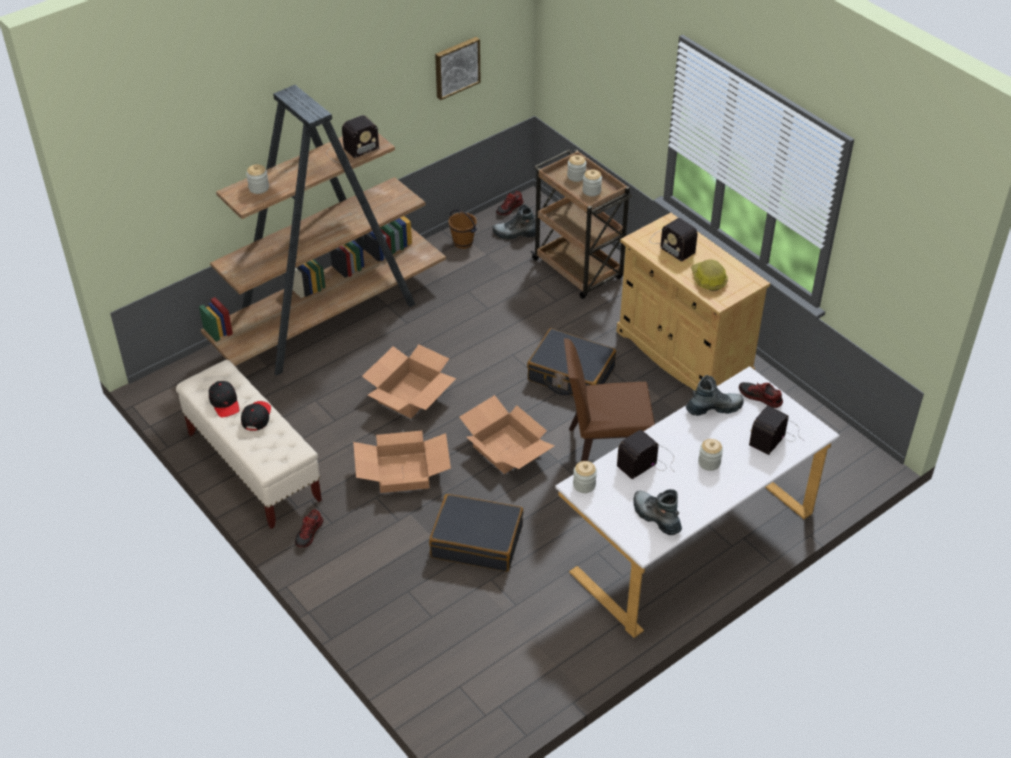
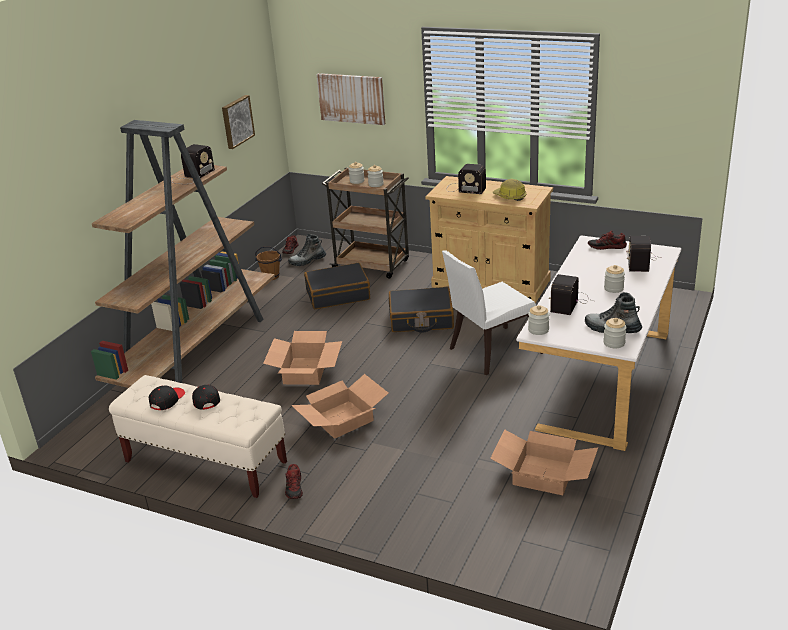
camera: 25 degrees left, 15 degrees down
black cap [209,381,239,417] -> black cap turned 105 degrees counterclockwise [149,386,185,410]
jar [246,164,269,194] -> jar moved to [603,318,627,348]
black suitcase [429,494,524,571] -> black suitcase moved to [304,262,370,309]
cardboard box [459,395,554,474] -> cardboard box moved to [490,429,598,495]
brown chair [564,338,655,461] -> white chair [442,250,543,375]
boot [686,375,744,416] -> none
none -> picture [317,73,385,125]

